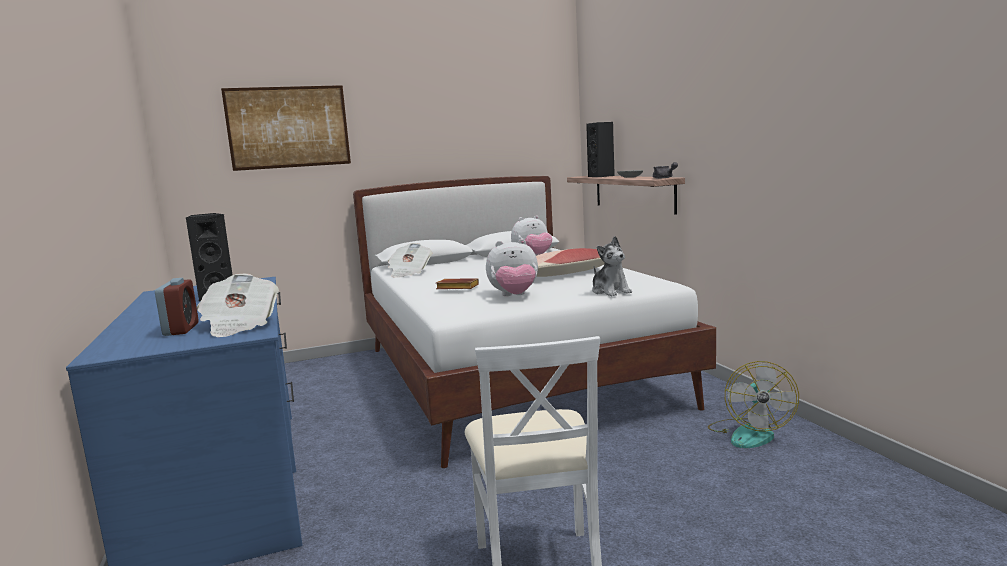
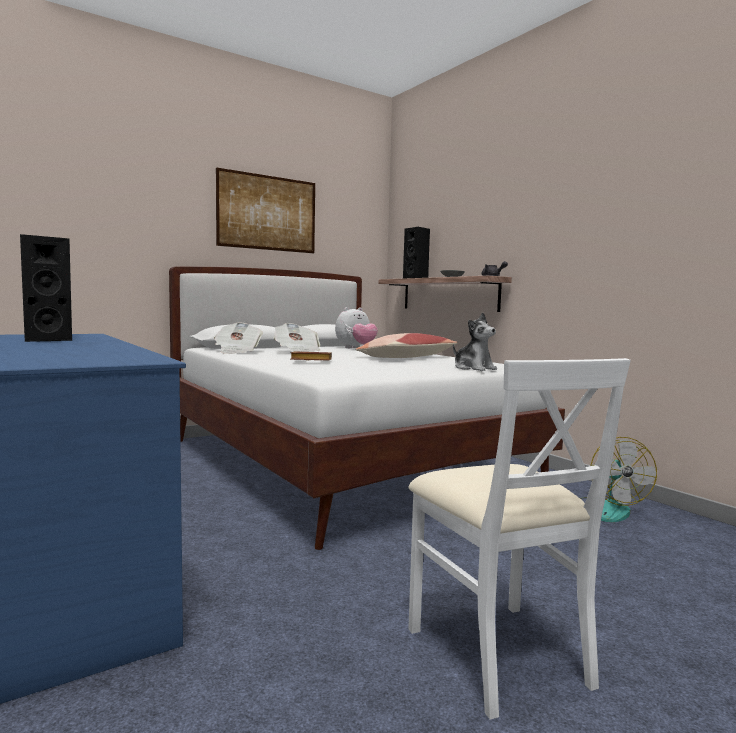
camera: 15 degrees left, 5 degrees down
alarm clock [155,278,199,336] -> none
newspaper [197,273,279,337] -> newspaper moved to [274,323,320,352]
picture [221,85,351,171] -> picture moved to [216,167,315,253]
plush toy [486,239,538,296] -> none

